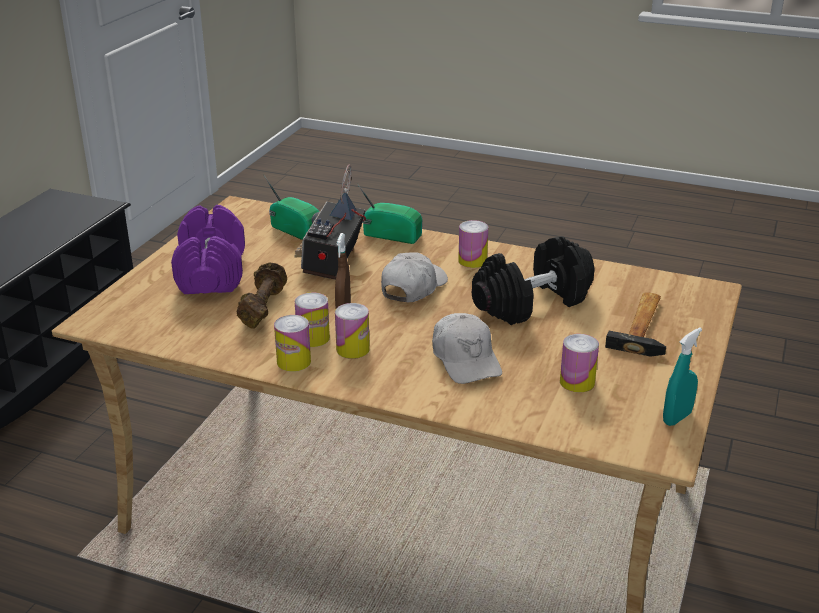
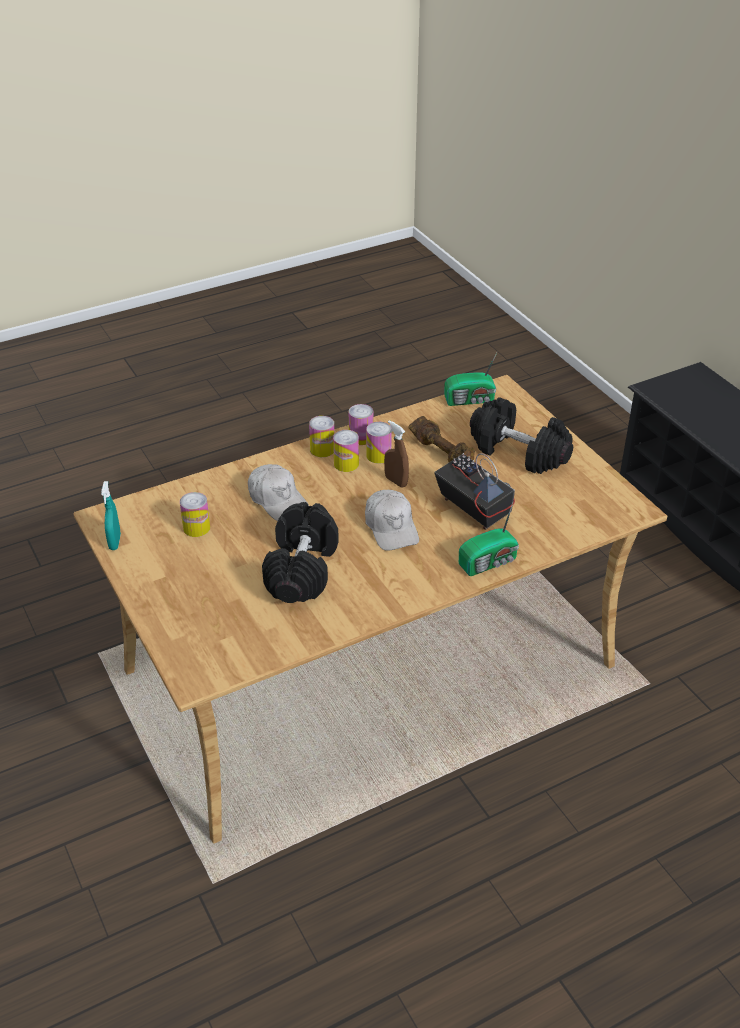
camera: 130 degrees right, 10 degrees up
purple dumbbell [171,205,245,294] -> black dumbbell [470,397,573,474]
radio [264,176,320,240] -> radio moved to [444,353,497,406]
white cap [432,313,502,384] -> white cap turned 150 degrees counterclockwise [248,464,309,521]
can [458,220,488,268] -> can moved to [309,416,335,457]
hammer [605,292,666,357] -> none

